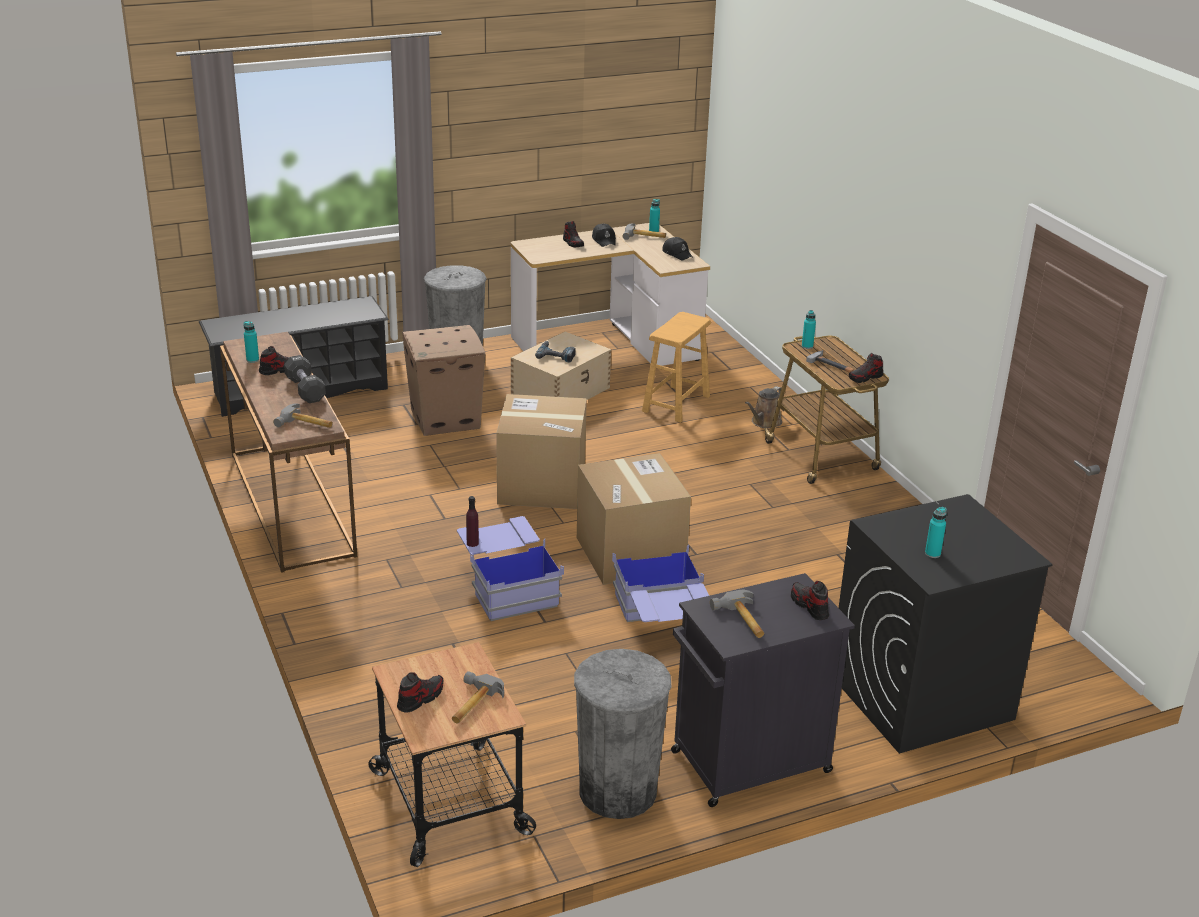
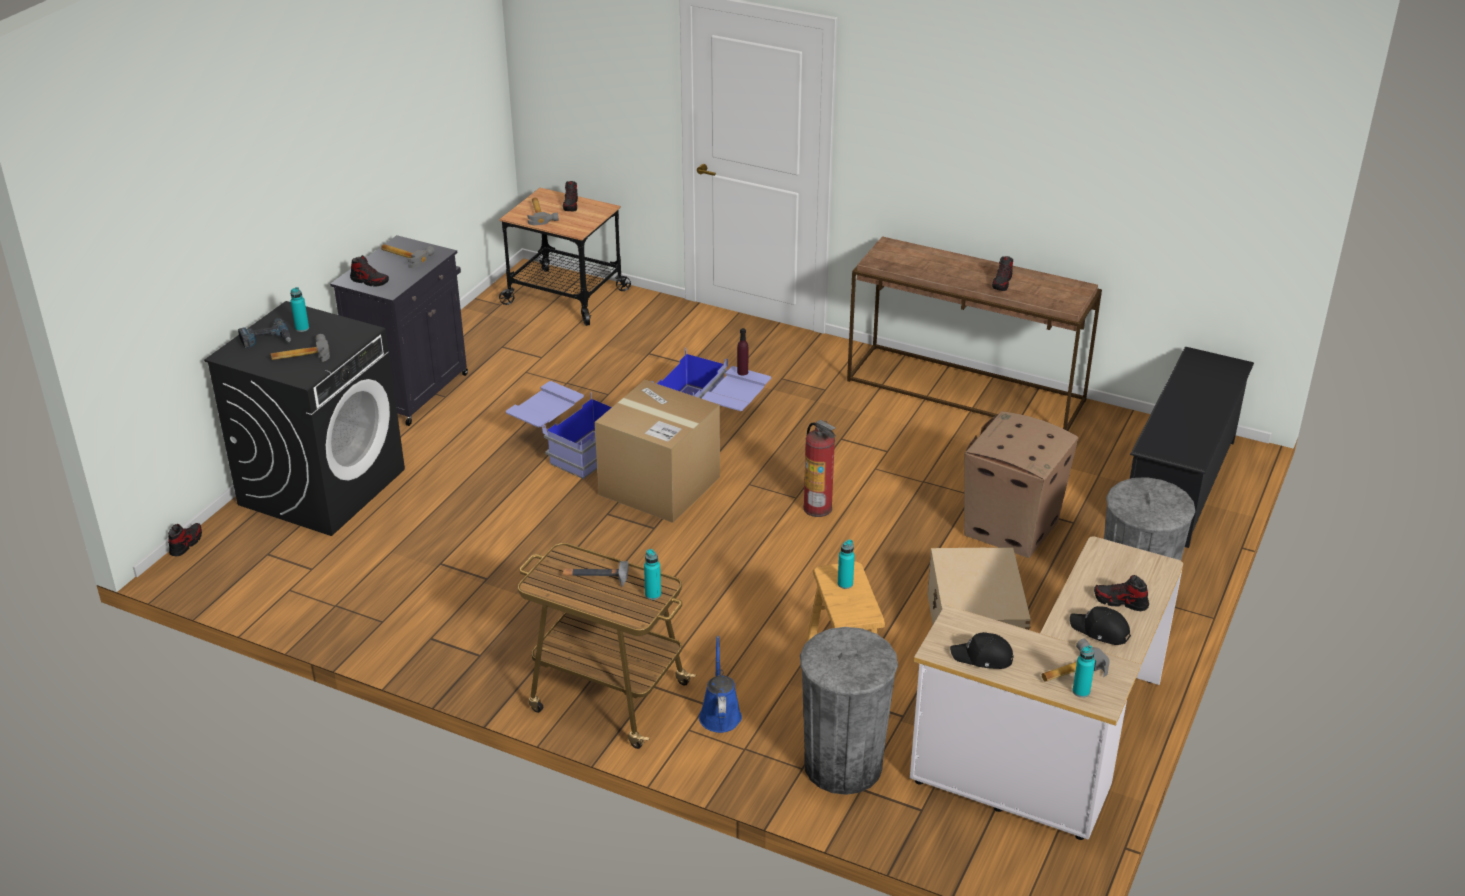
camera: 140 degrees right, 5 degrees up
turquoise bottle [244,321,259,363] -> turquoise bottle moved to [838,540,855,589]
hammer [273,403,333,428] -> hammer moved to [271,334,330,362]
black dumbbell [284,355,326,403] -> none
cardboard box [496,394,587,509] -> fire extinguisher [803,420,836,517]
power drill [535,341,576,362] -> power drill moved to [238,318,291,348]
grey trash can [574,649,671,819] -> grey trash can moved to [800,627,898,795]
brown watering can [745,386,782,428] -> blue watering can [699,636,742,733]
shoe [849,353,883,383] -> shoe moved to [168,523,202,556]

